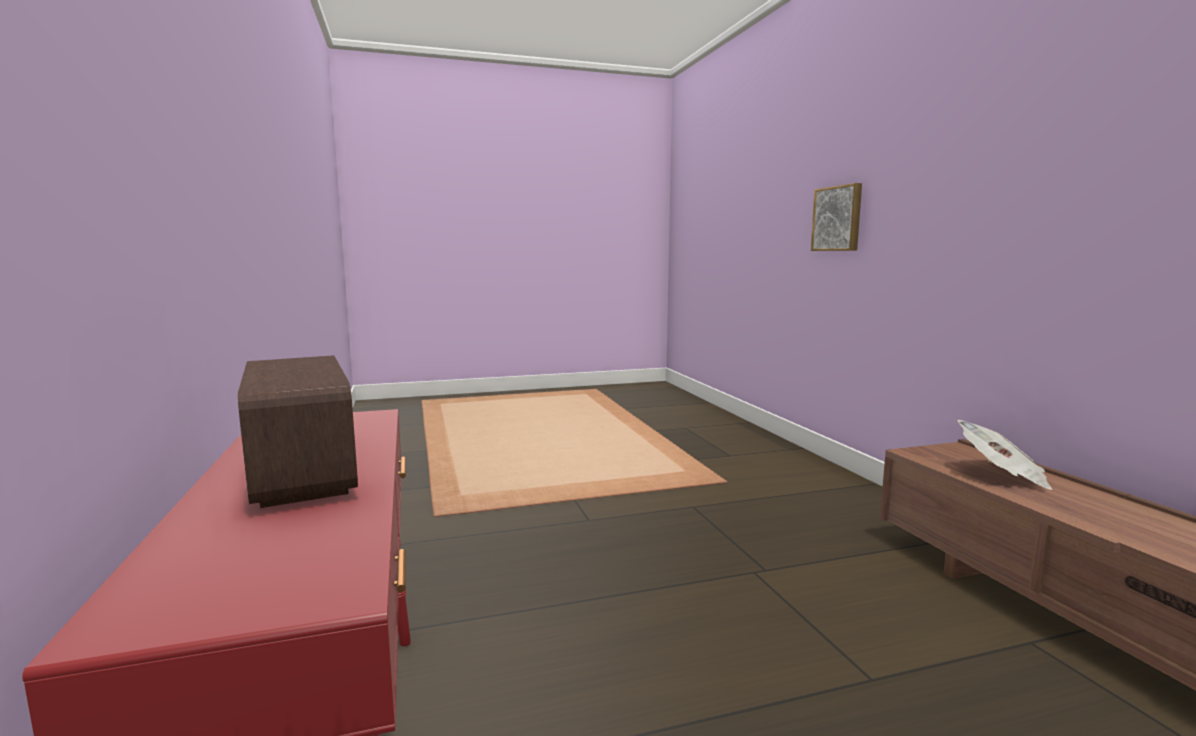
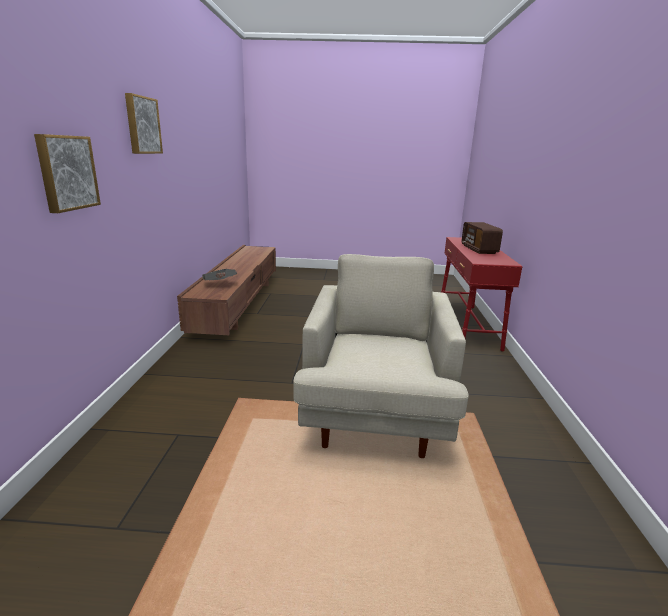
camera: 160 degrees left, 10 degrees up
none -> picture [125,93,163,154]
none -> beige armchair [293,254,469,458]

